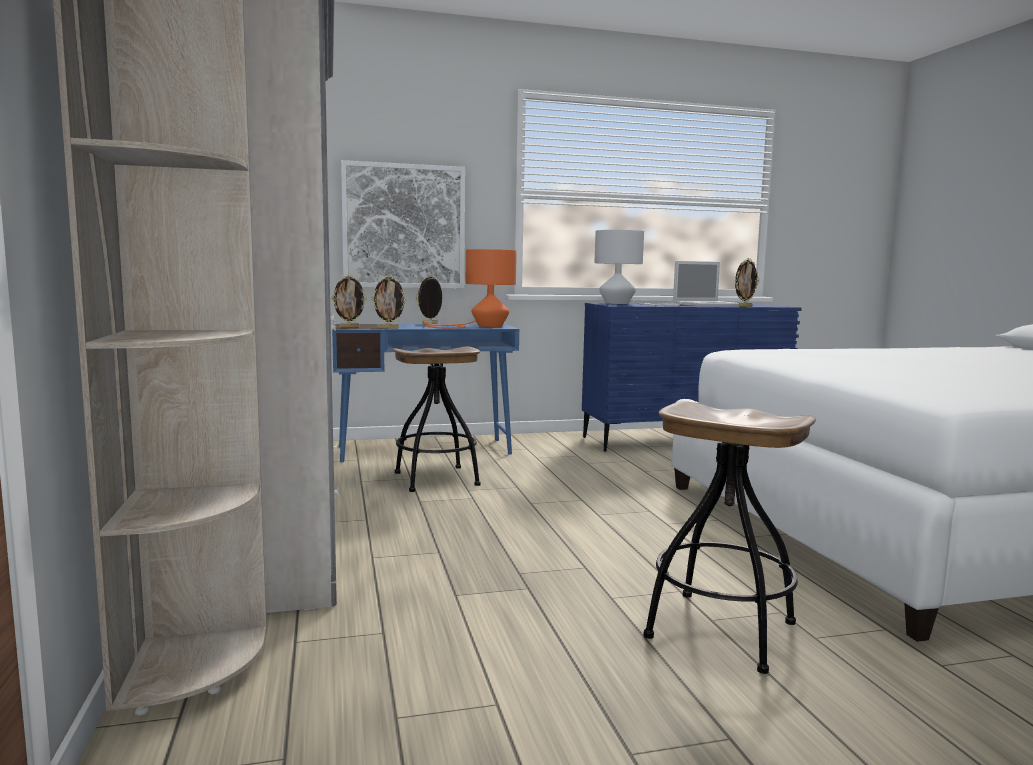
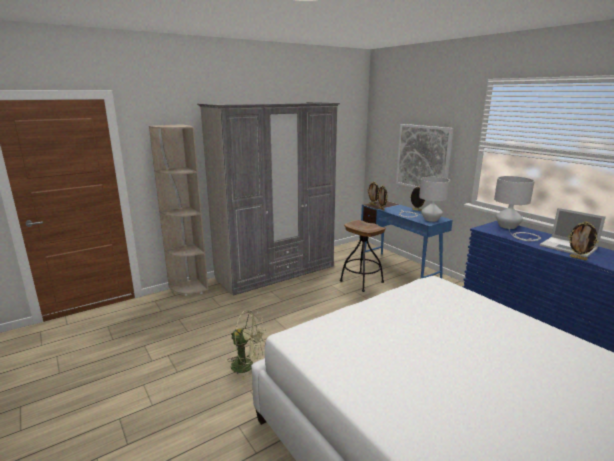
camera: 70 degrees right, 10 degrees up
orange table lamp [423,249,517,328] -> white table lamp [399,177,450,222]
brown stool [644,401,816,674] -> green fan [227,310,266,380]

